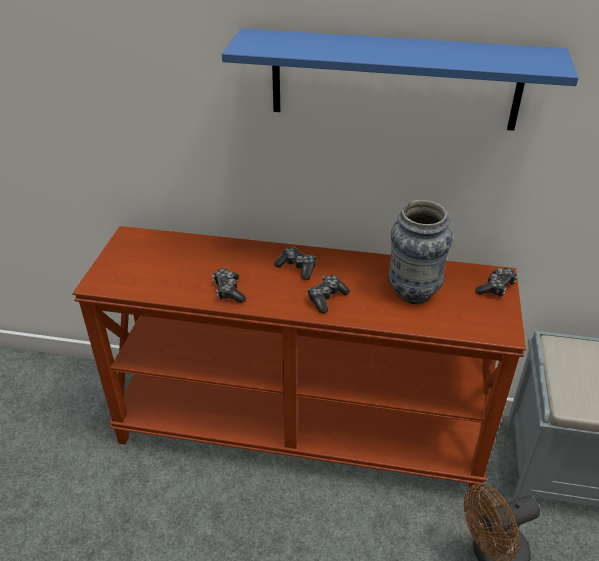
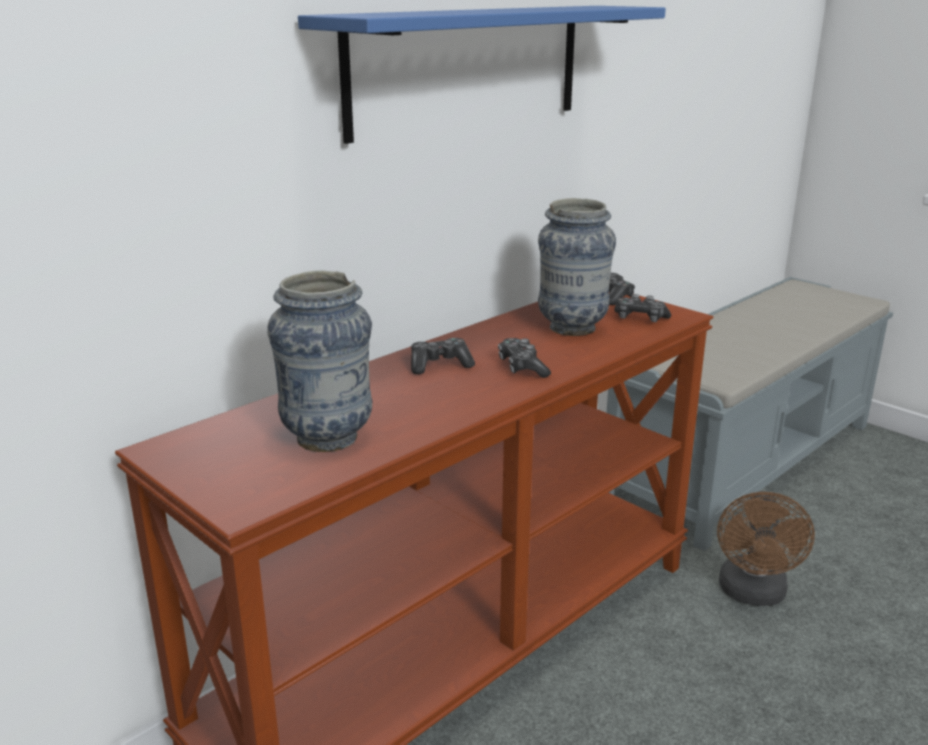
camera: 55 degrees left, 15 degrees down
game controller [212,268,246,303] -> game controller moved to [614,294,671,322]
none -> vase [267,270,372,452]

